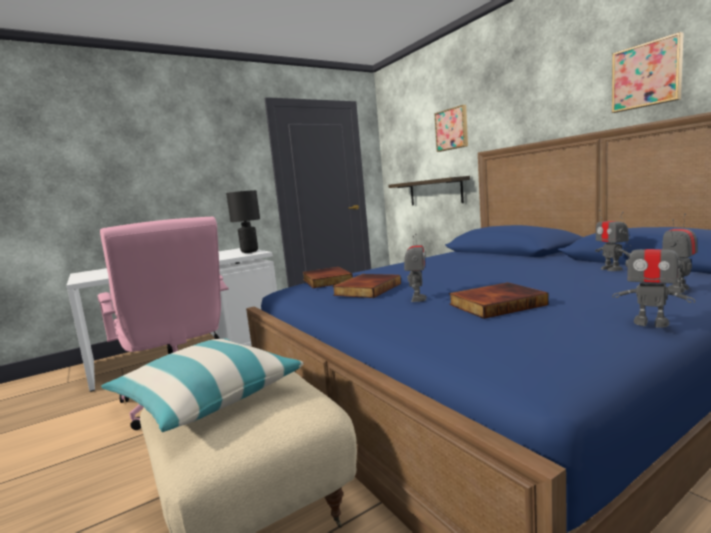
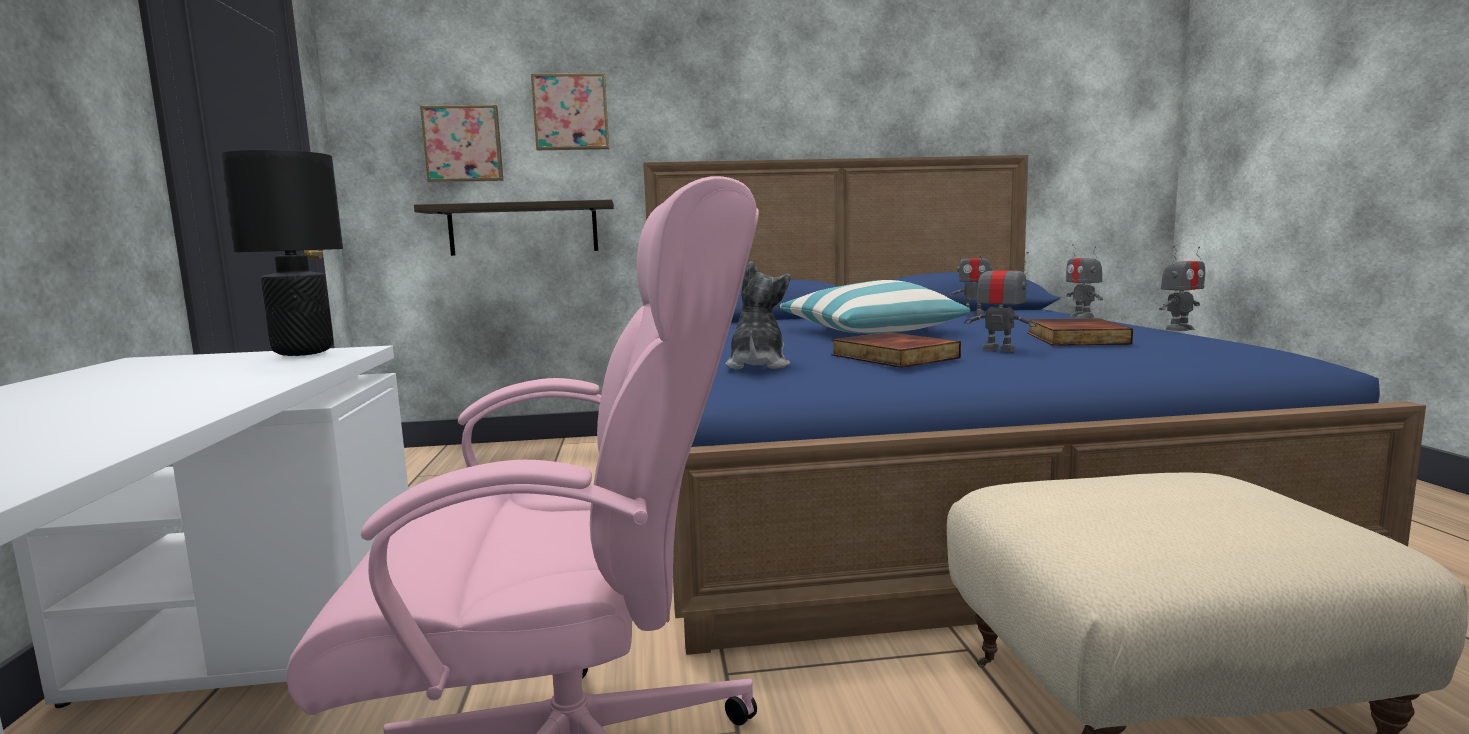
camera: 65 degrees left, 0 degrees up
pillow [101,338,304,432] -> pillow moved to [780,280,970,333]
book [303,267,353,288] -> plush toy [726,261,790,369]
picture [612,32,683,113] -> picture moved to [420,105,503,182]

